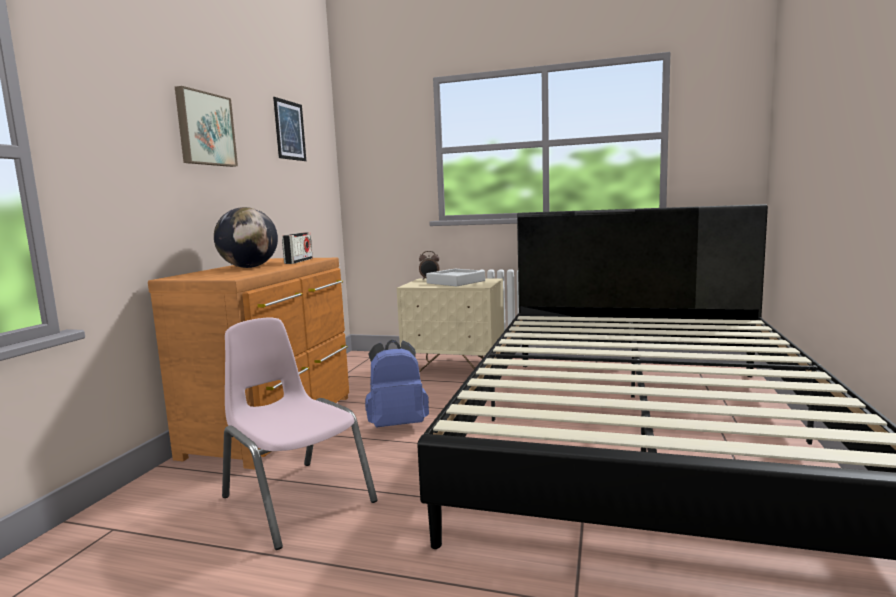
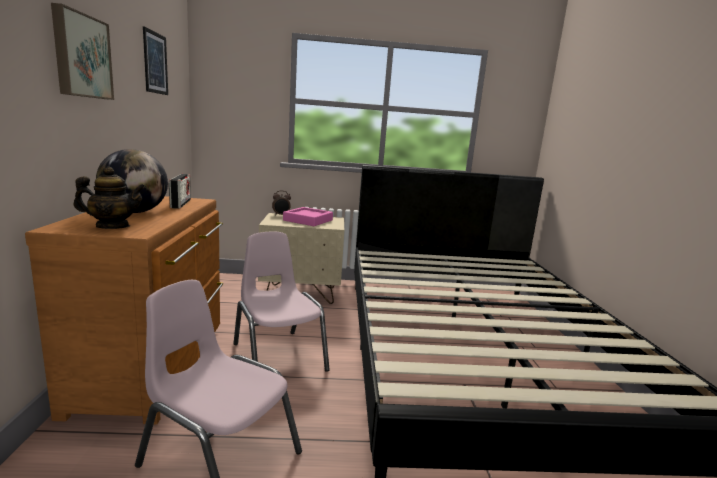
camera: 20 degrees left, 5 degrees up
blue backpack [365,340,429,427] -> pink chair [233,232,330,372]
grey tray [426,269,485,287] -> pink tray [283,207,333,226]
none -> teapot [74,167,146,229]

